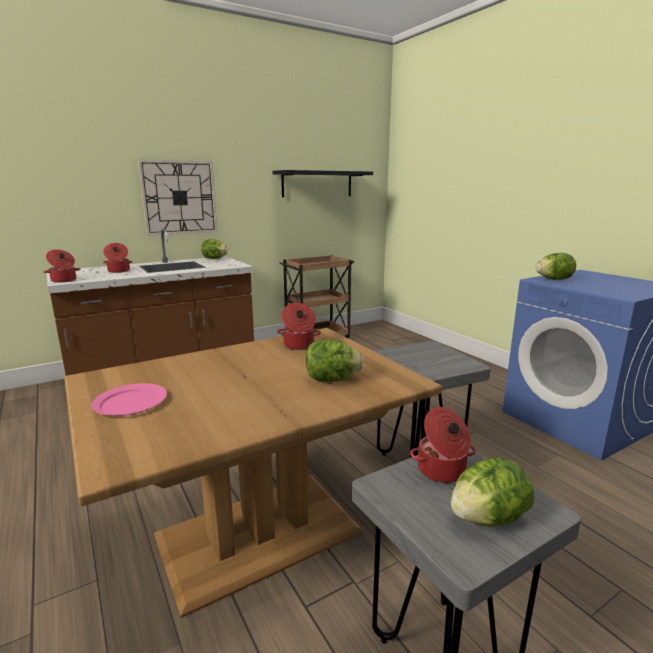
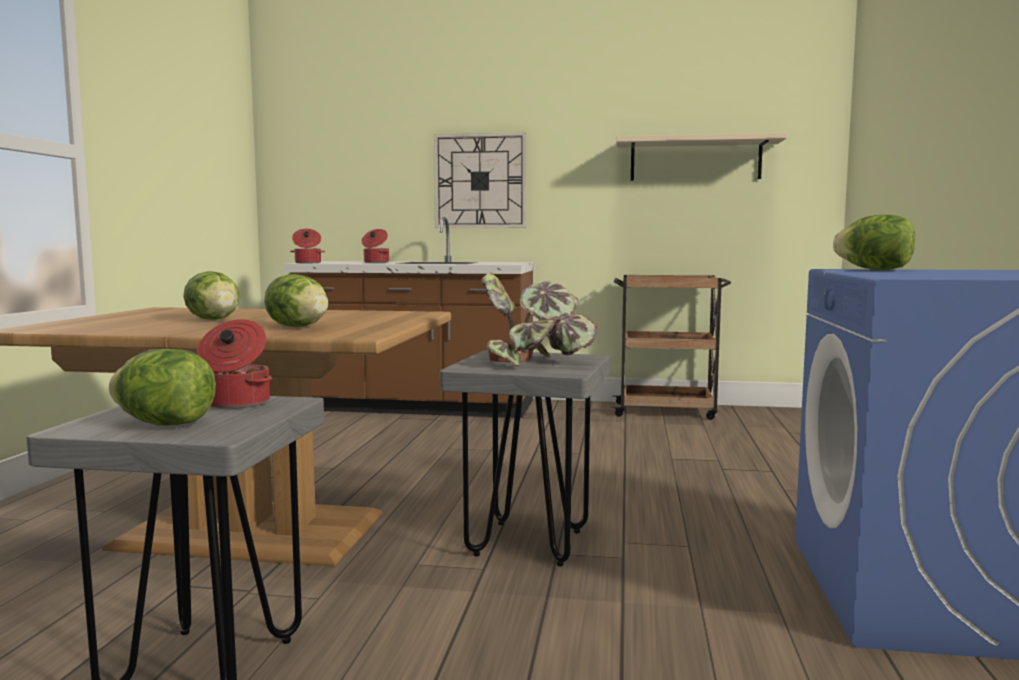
camera: 40 degrees right, 10 degrees down
pink plate [91,383,167,416] -> none
lettuce [201,239,228,259] -> lettuce moved to [183,271,239,320]
black shelf [273,170,373,197] -> beige shelf [616,133,787,181]
cooking pot [277,303,321,350] -> none
none -> potted plant [481,273,598,366]

